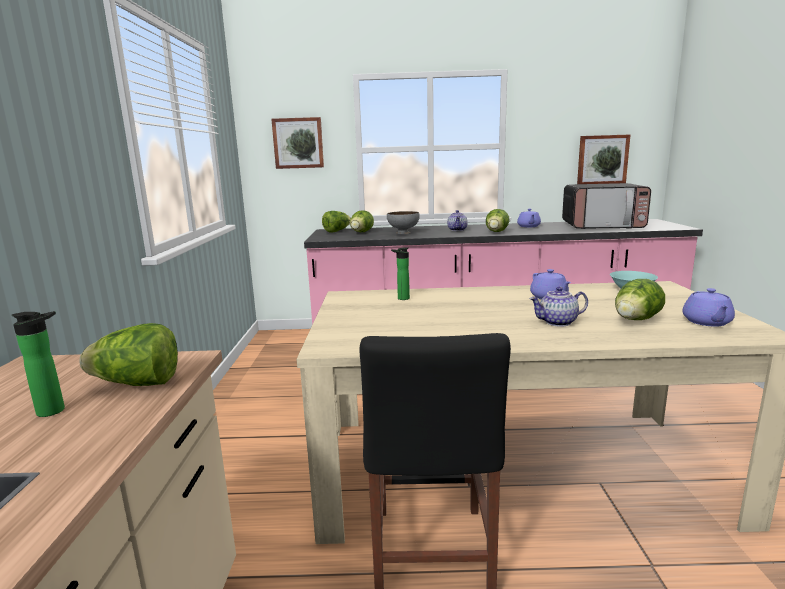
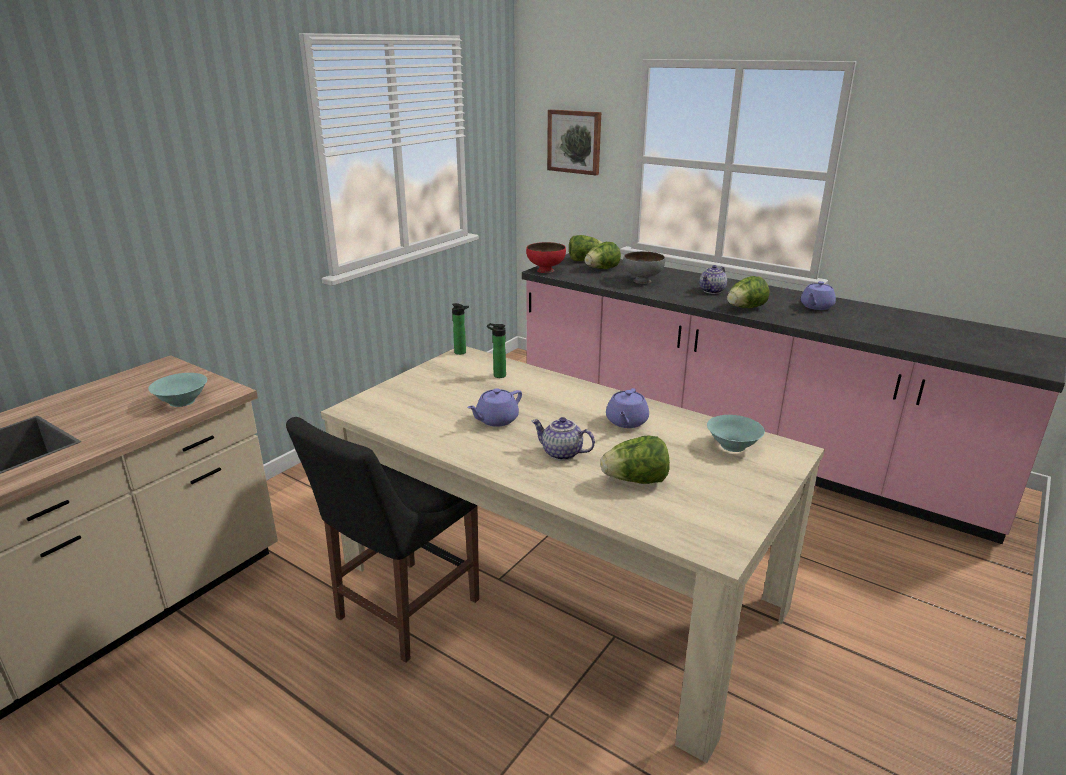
camera: 35 degrees right, 10 degrees up
bottle [12,311,65,417] -> bottle moved to [452,303,469,355]
lettuce [79,323,178,386] -> turquoise bowl [148,373,207,407]
microwave [562,183,651,229] -> none
picture [577,134,631,184] -> none
purple teapot [682,288,735,327] -> purple teapot moved to [467,388,522,427]
none -> red bowl [526,242,566,273]

